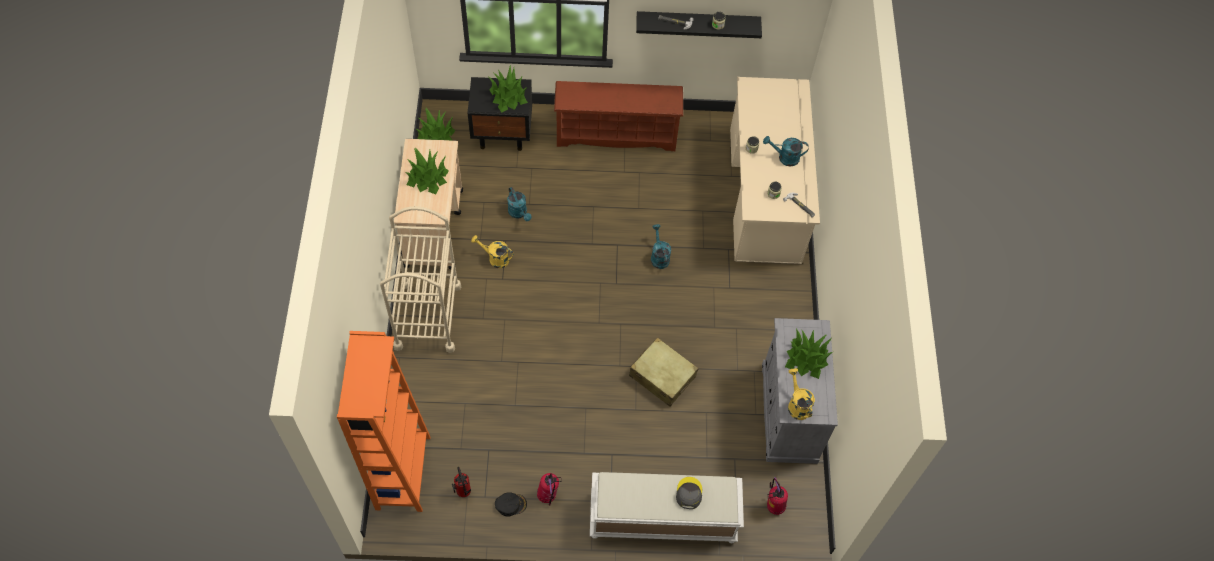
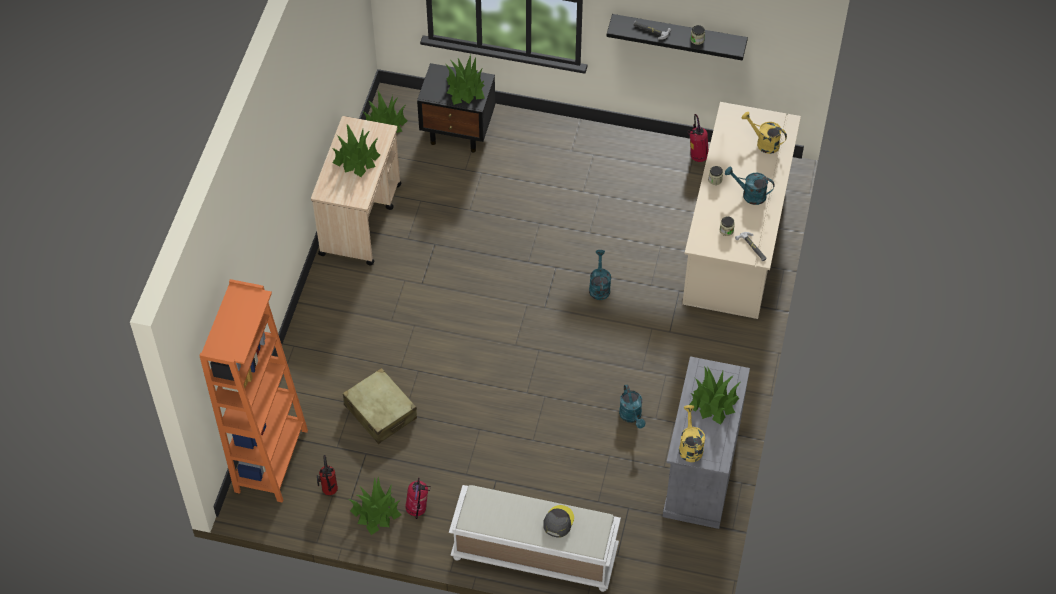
camera: 15 degrees right, 5 degrees down
beige cart [380,206,461,353] -> none
yellow watering can [471,235,513,268] -> yellow watering can moved to [742,112,787,154]
black cap [495,492,527,517] -> potted plant [348,477,402,535]
turquoise watering can [507,187,532,221] -> turquoise watering can moved to [619,384,646,428]
brown shoe rack [554,81,683,151] -> none
beige suitcase [629,337,699,407] -> beige suitcase moved to [343,368,417,444]
fire extinguisher [767,477,788,515] -> fire extinguisher moved to [689,114,709,162]

